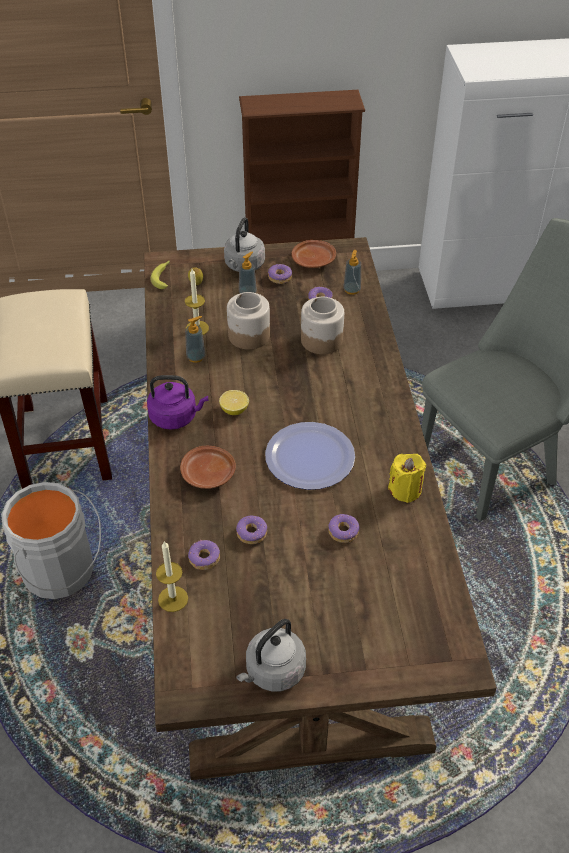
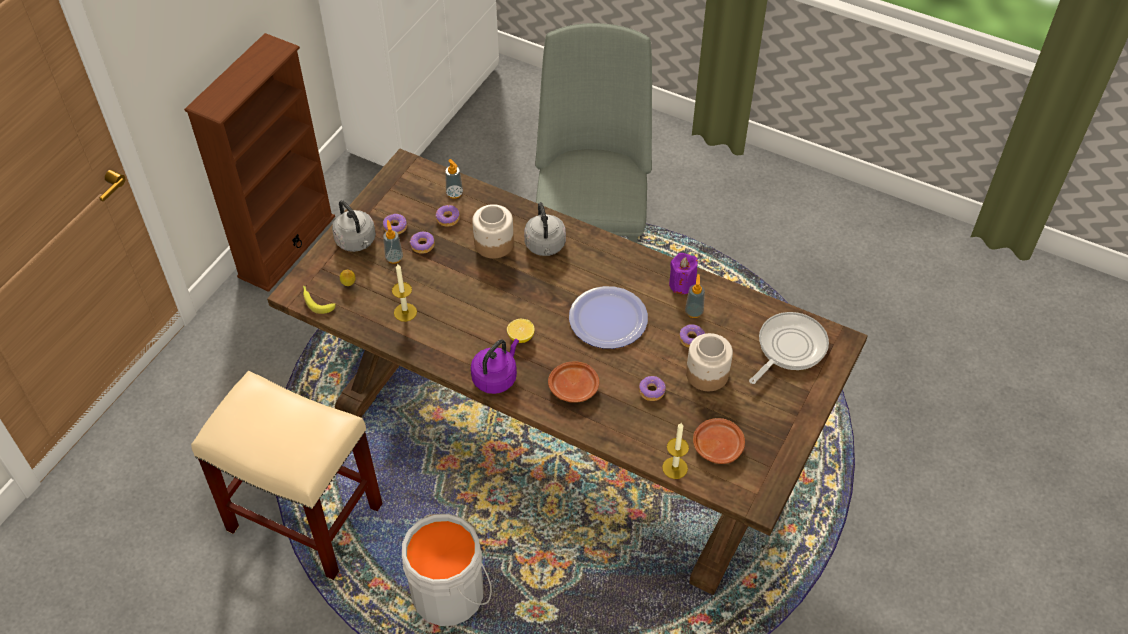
camera: 55 degrees left, 5 degrees up
soap dispenser [185,316,205,363] -> soap dispenser moved to [685,274,705,318]
donut [188,540,220,570] -> donut moved to [410,232,435,253]
jar [227,292,270,350] -> jar moved to [686,333,733,391]
grey kettle [236,619,306,692] -> grey kettle moved to [524,202,566,256]
brown plate [291,240,336,268] -> brown plate moved to [693,418,745,464]
yellow candle [388,454,426,503] -> purple candle [669,253,698,294]
none -> frying pan [749,312,829,384]

